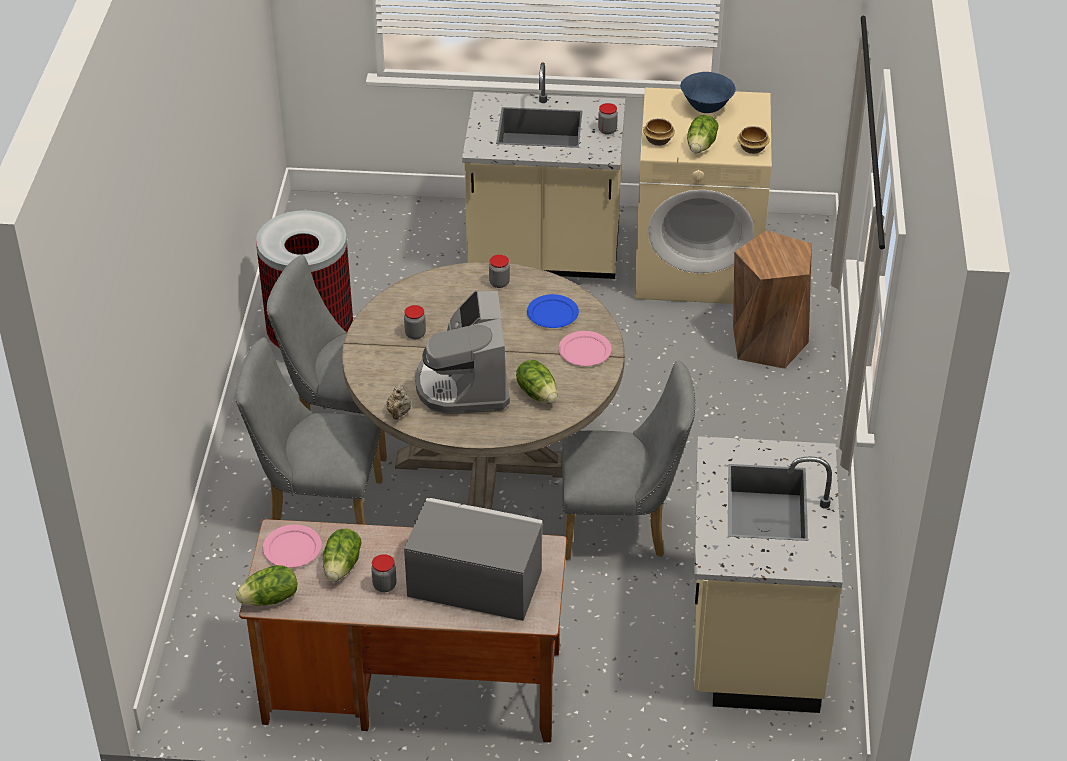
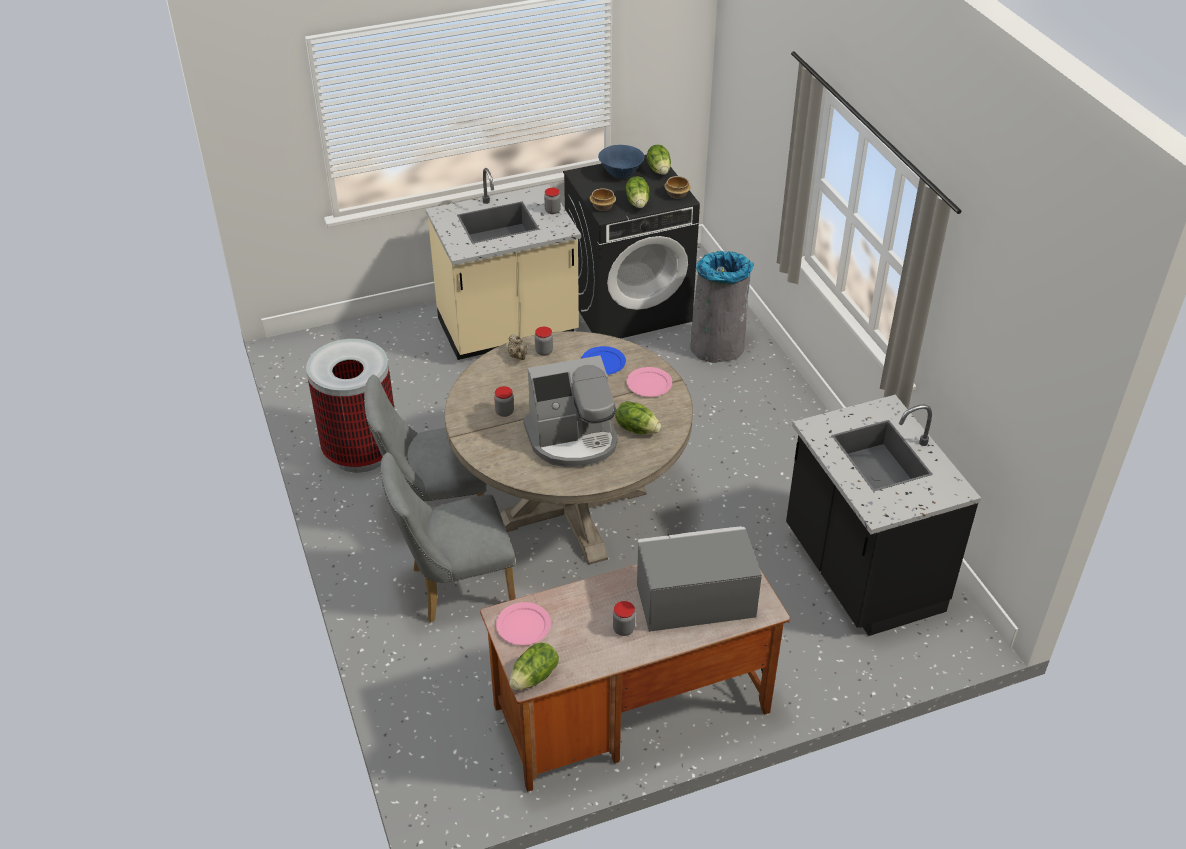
camera: 25 degrees left, 0 degrees up
lettuce [323,528,362,582] -> lettuce moved to [647,145,671,175]
beige teapot [386,385,411,419] -> beige teapot moved to [508,334,528,360]
coffee machine [415,290,510,414] -> coffee machine turned 75 degrees counterclockwise [523,355,617,467]
grey chair [562,361,695,559] -> none
beige washing machine [634,88,772,304] -> black washing machine [563,155,700,338]
beige counter [694,436,843,713] -> black counter [786,395,981,636]
brown stool [733,230,812,369] -> grey trash can [690,251,754,363]

